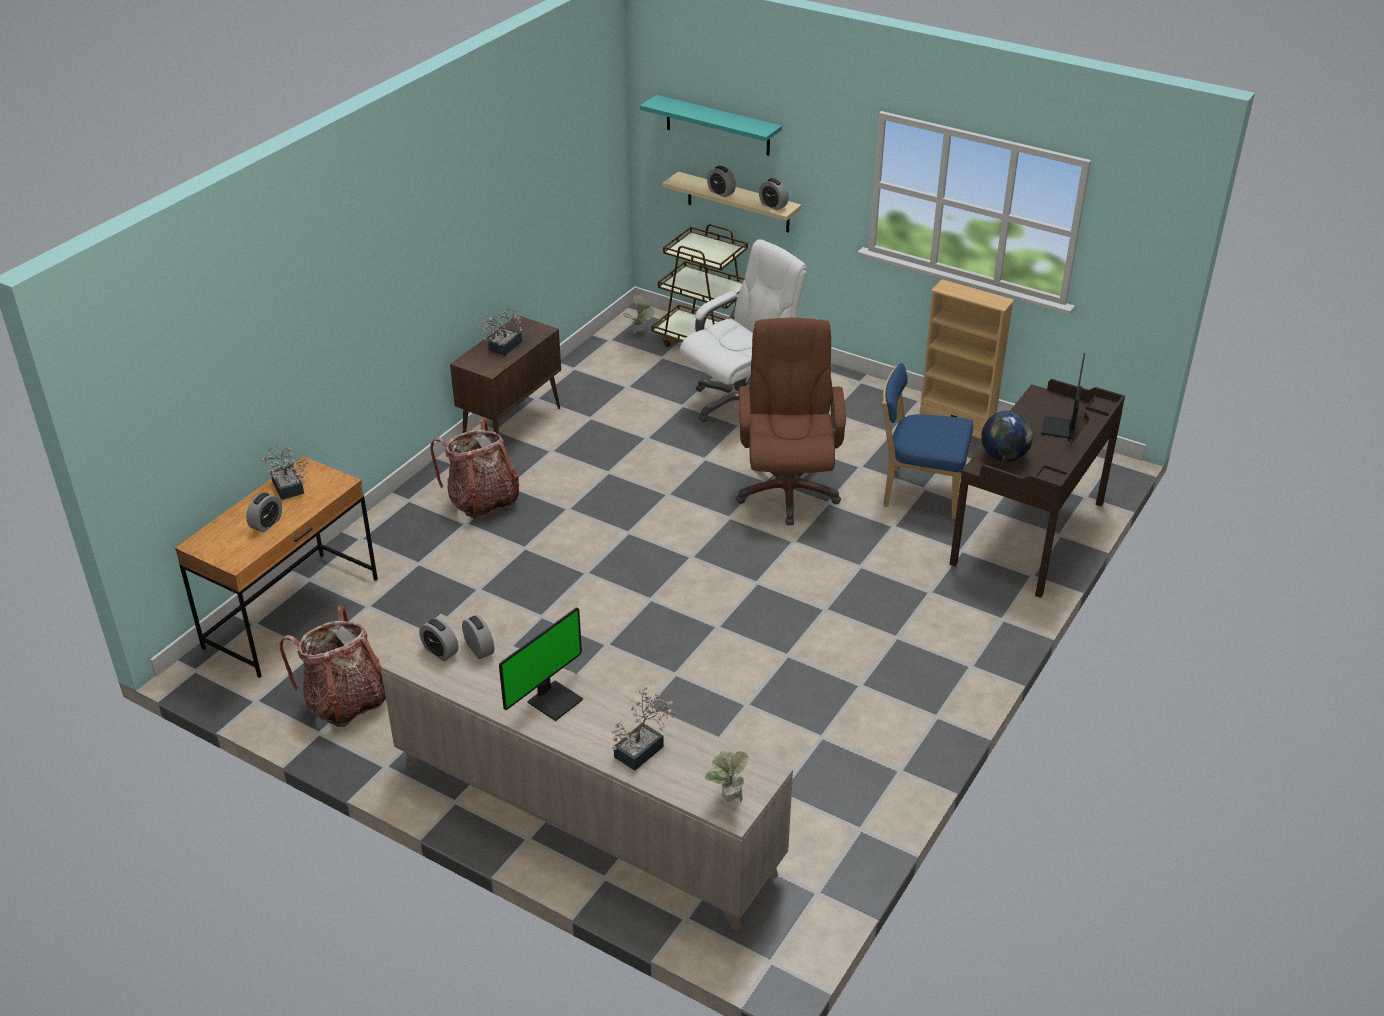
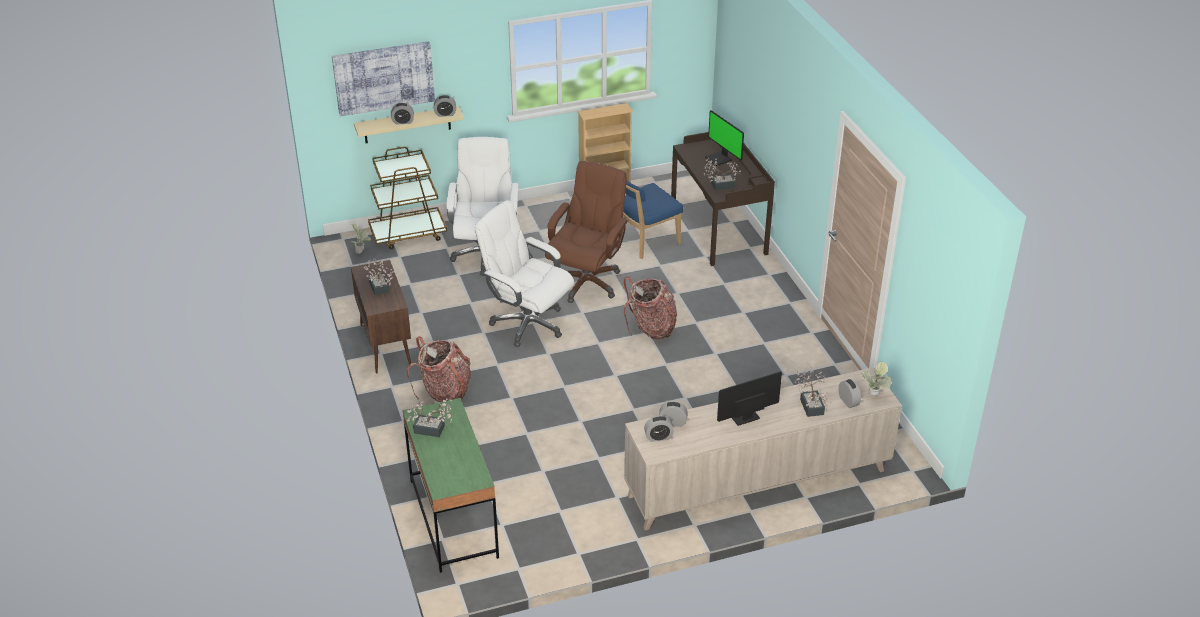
camera: 50 degrees left, 0 degrees up
brown desk [175,456,378,678] -> green desk [402,398,499,573]
alarm clock [246,492,282,532] -> alarm clock moved to [838,379,861,408]
backpack [279,605,386,727] -> backpack moved to [623,276,677,340]
monitor [499,607,583,721] -> monitor turned 105 degrees counterclockwise [717,372,782,426]
turquoise shelf [640,95,782,156] -> picture [332,41,435,116]
brown office chair [736,318,846,525] -> brown office chair turned 75 degrees clockwise [545,161,629,303]
globe [981,411,1033,462] -> potted plant [704,158,741,191]
none -> white office chair [475,200,574,347]

